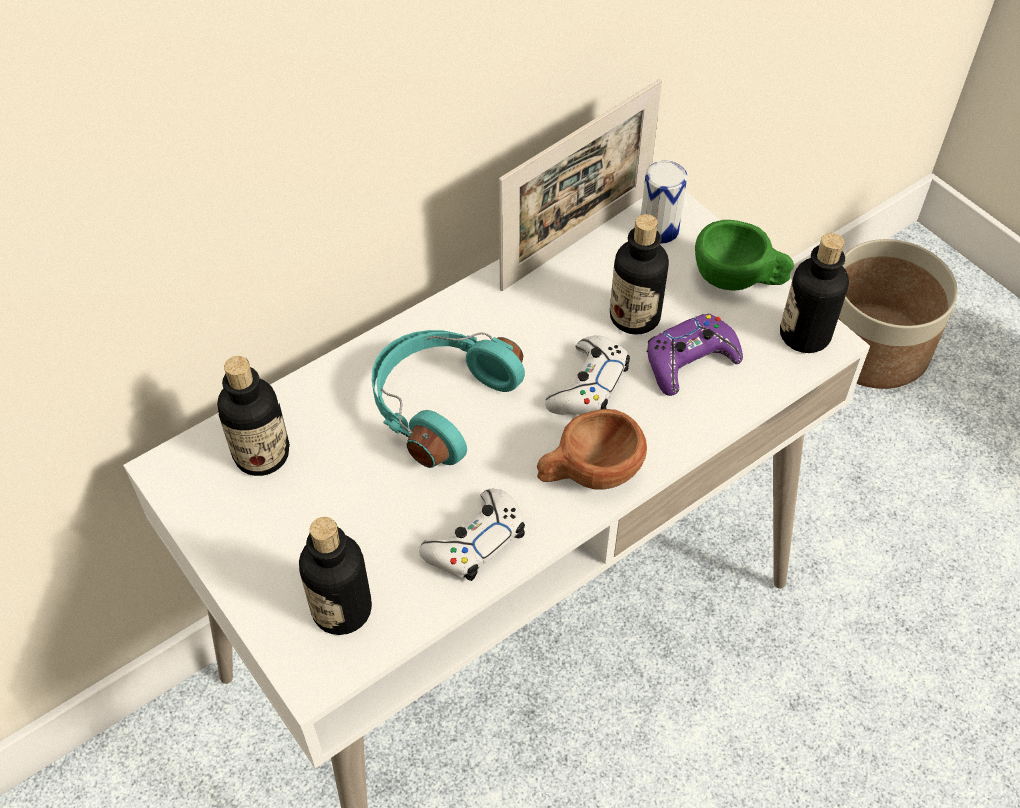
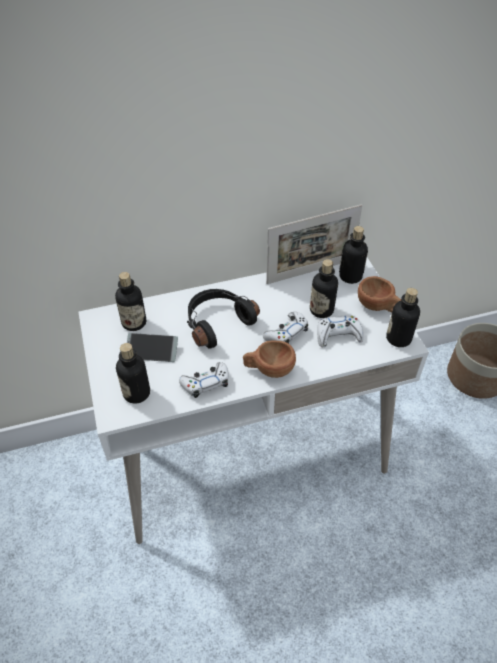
camera: 20 degrees right, 5 degrees down
turquoise headphones [372,330,525,468] -> black headphones [187,289,260,348]
can [641,160,688,244] -> bottle [339,226,368,284]
purple game controller [647,314,743,396] -> white game controller [317,315,364,347]
green cup [695,220,794,290] -> brown cup [358,276,401,312]
none -> phone [127,333,178,362]

